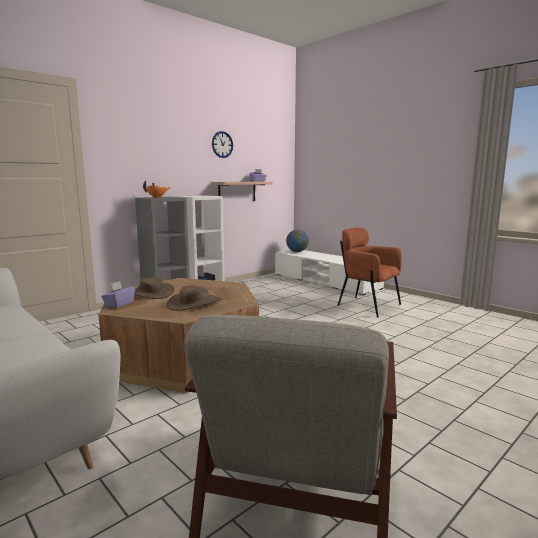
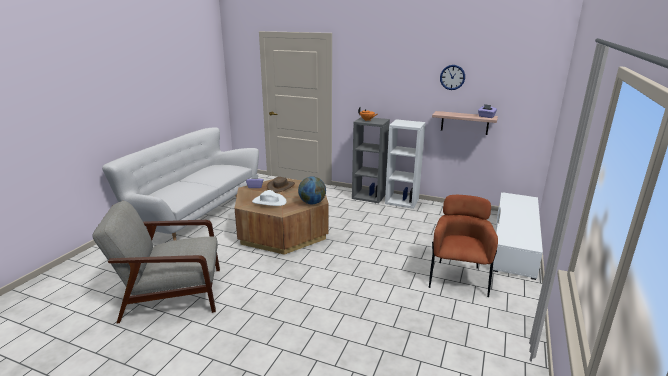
camera: 65 degrees right, 10 degrees up
brown hat [167,285,222,311] -> white hat [252,190,287,206]
globe [286,230,309,252] -> globe moved to [298,176,326,204]

